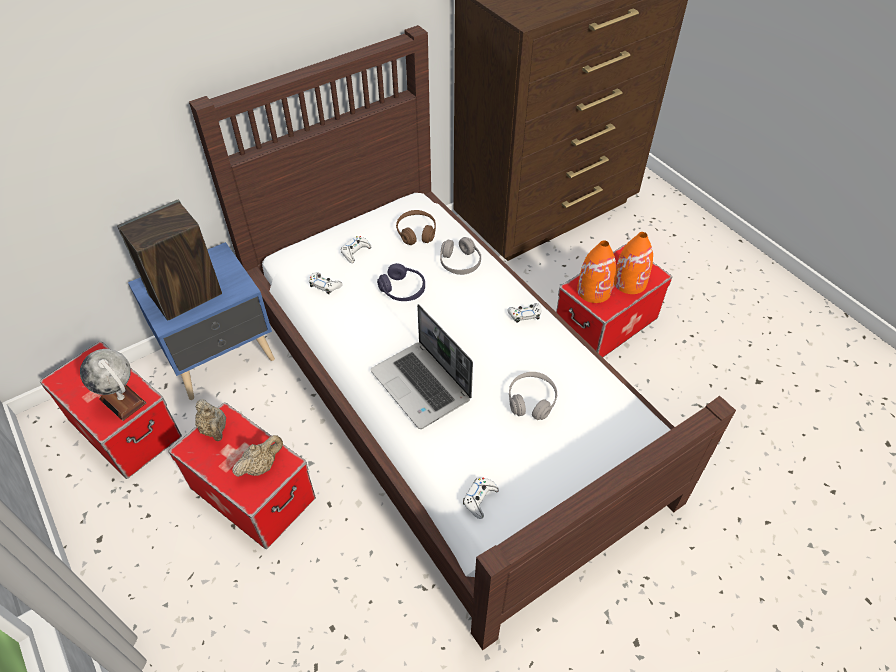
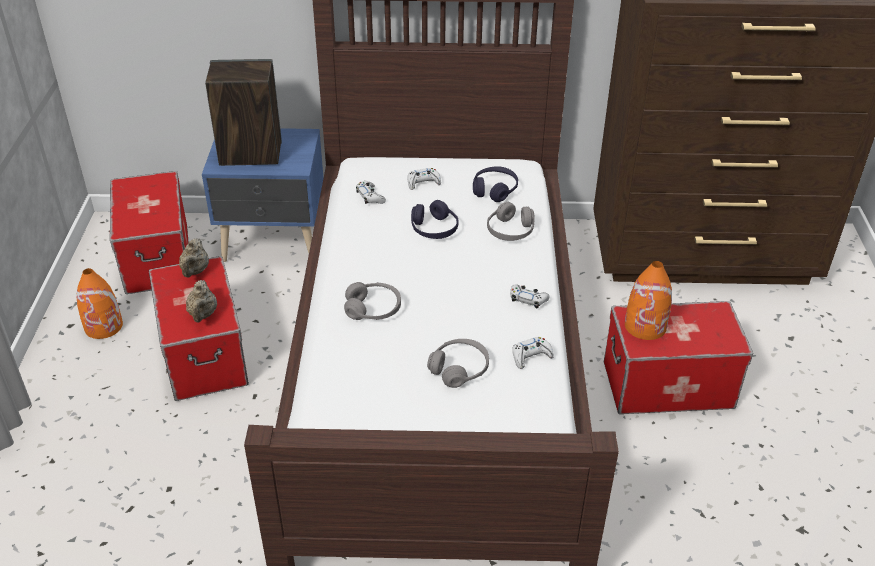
camera: 35 degrees right, 10 degrees down
globe [80,349,146,421] -> none
beige teapot [232,435,283,477] -> beige teapot turned 90 degrees clockwise [186,280,217,322]
laptop [371,304,473,429] -> grey headphones [344,282,401,320]
brown headphones [396,210,436,245] -> purple headphones [473,166,518,202]
white game controller [463,477,499,519] -> white game controller moved to [512,337,554,369]
orange vase [614,232,653,294] -> orange vase moved to [76,268,123,339]

